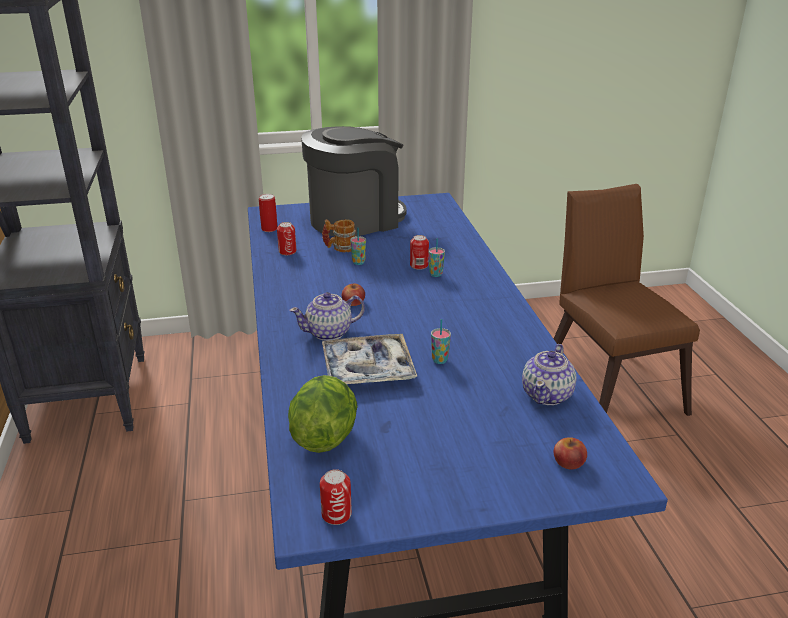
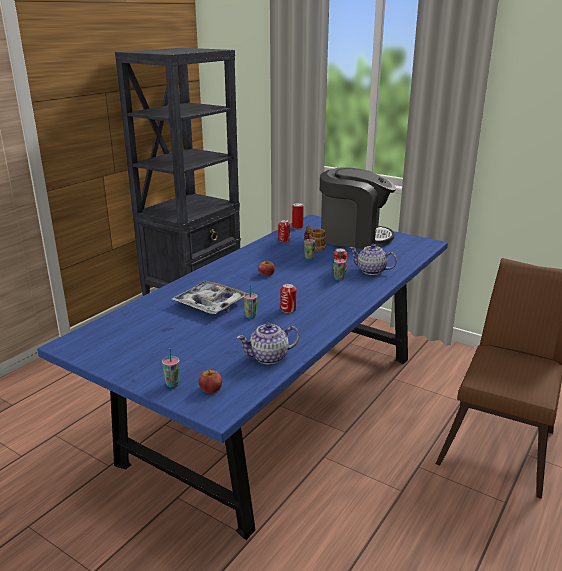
camera: 45 degrees right, 5 degrees down
lettuce [288,375,358,453] -> none
teapot [289,292,365,341] -> teapot moved to [349,244,397,275]
can [320,469,352,525] -> can moved to [280,283,296,313]
none -> cup [162,348,180,388]

